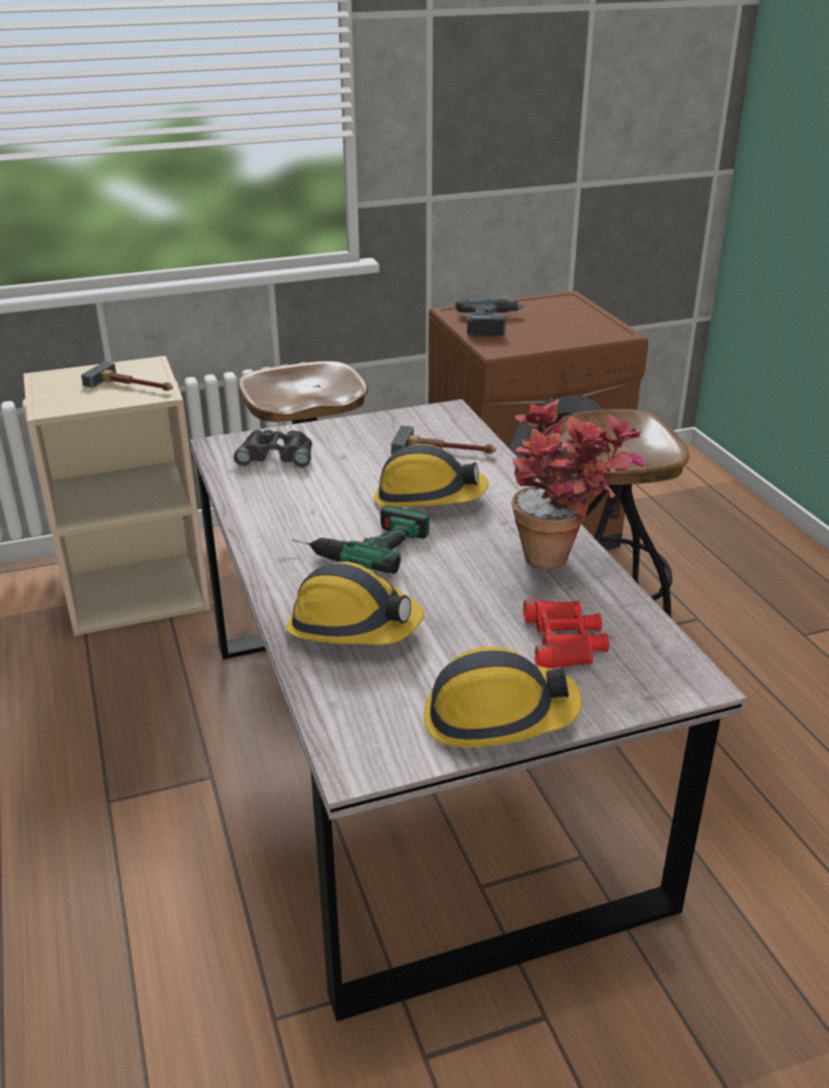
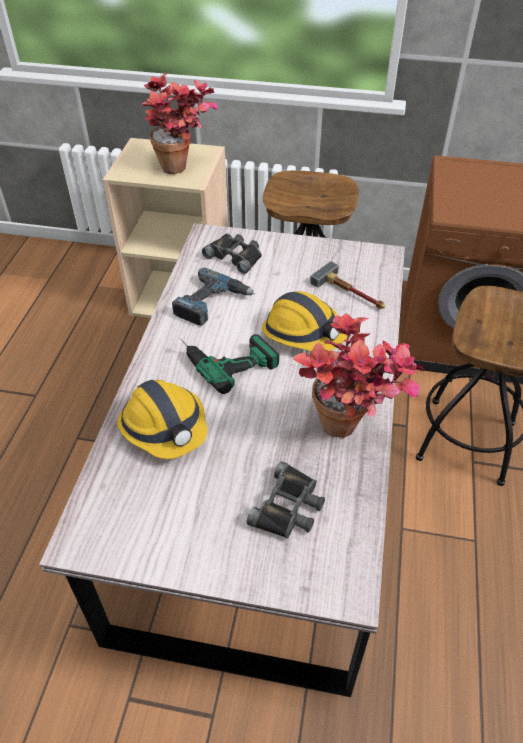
camera: 30 degrees right, 15 degrees up
hammer [81,361,173,391] -> potted plant [142,72,218,174]
hard hat [424,647,582,748] -> none
power drill [455,299,525,336] -> power drill moved to [172,268,255,326]
red binoculars [523,599,609,669] -> black binoculars [247,461,325,539]

